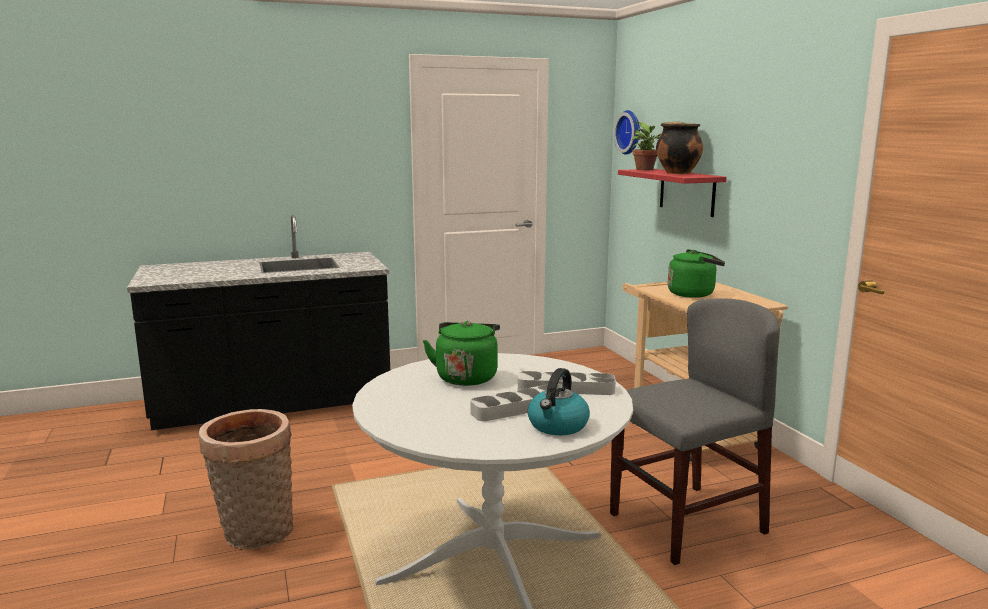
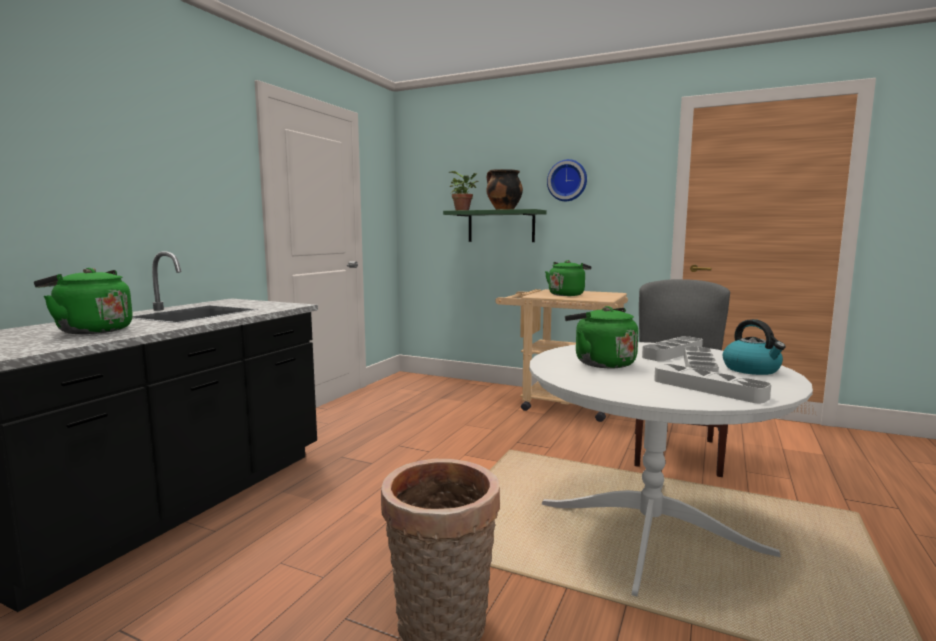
camera: 45 degrees left, 5 degrees down
wall clock [614,110,640,155] -> wall clock moved to [547,159,587,201]
red shelf [618,169,727,217] -> green shelf [443,209,547,242]
none -> green kettle [34,268,133,334]
none -> grey tray [654,364,771,403]

